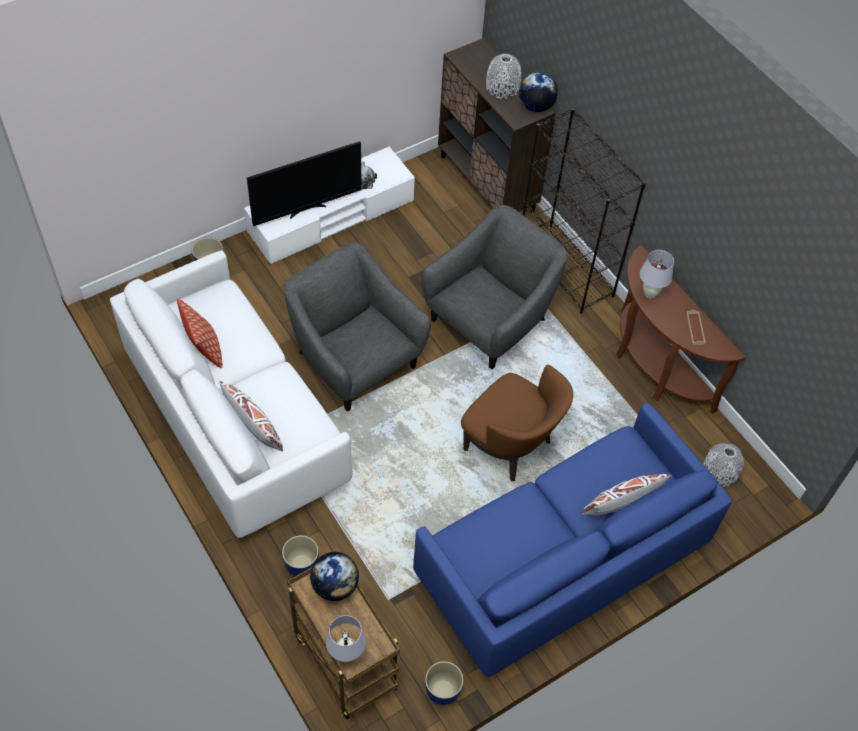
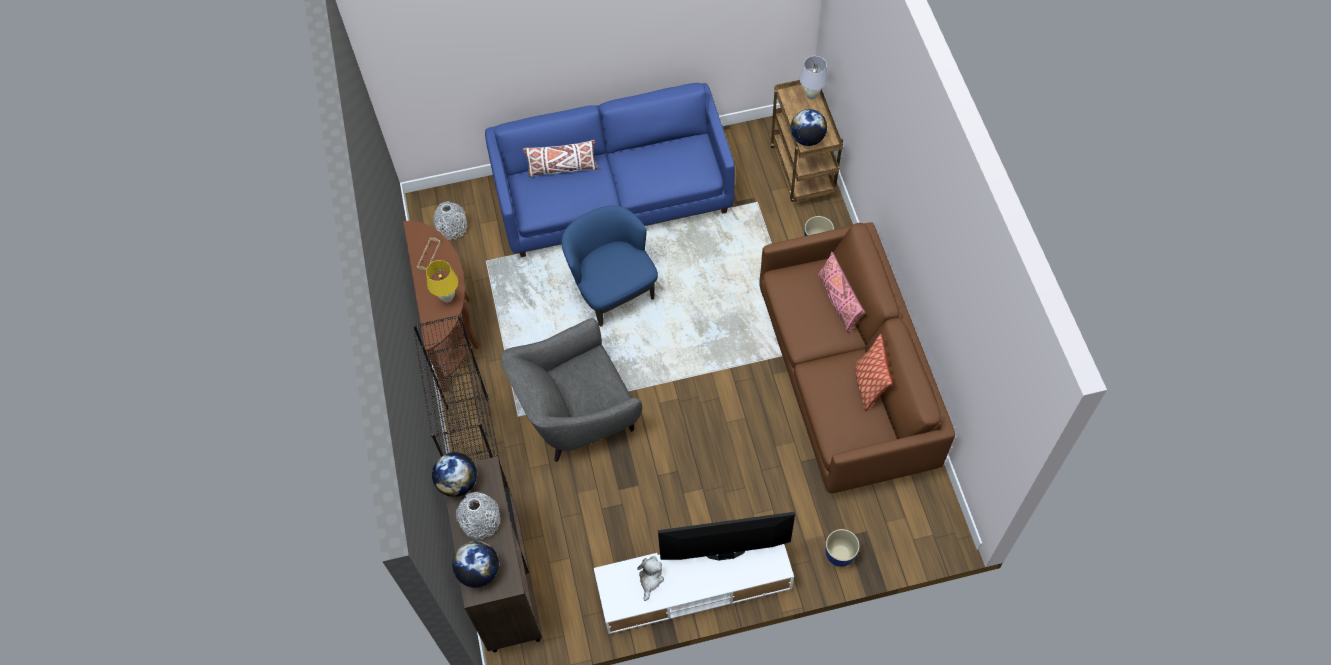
camera: 155 degrees left, 5 degrees up
white sofa [110,250,352,538] -> brown sofa [759,222,955,493]
white pillow [219,381,283,451] -> pink pillow [818,252,865,334]
grey armchair [284,243,431,411] -> none
planter [425,661,464,705] -> none
brown armchair [461,365,573,482] -> blue armchair [561,205,658,327]
white table lamp [640,250,674,298] -> yellow table lamp [426,260,458,302]
none -> globe [452,541,499,588]

